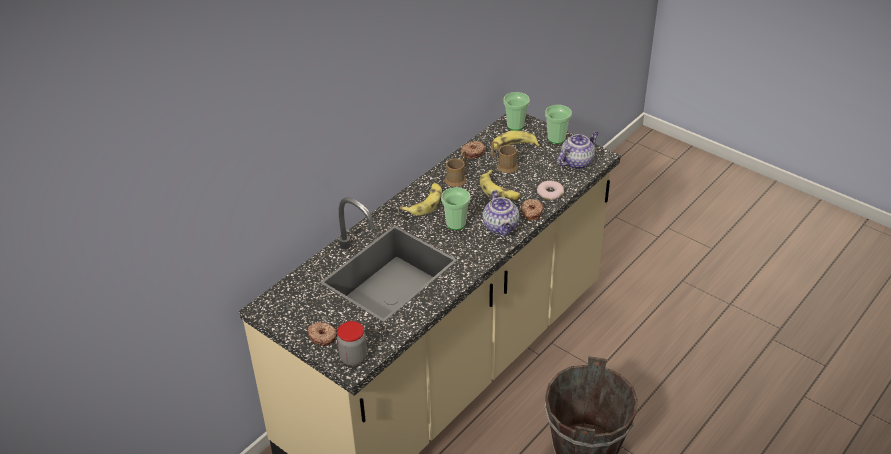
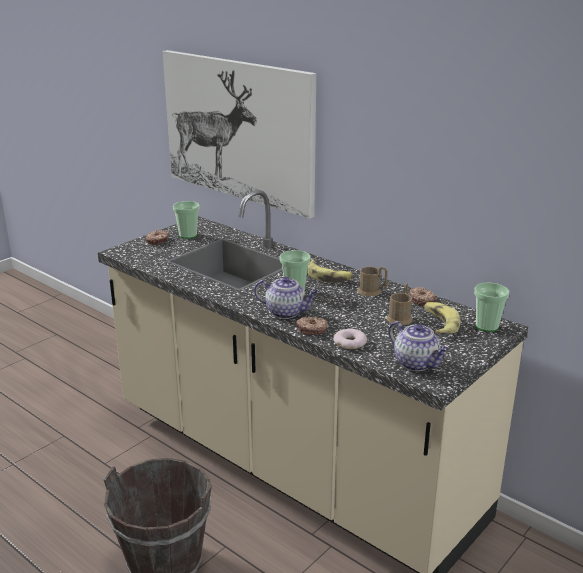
camera: 90 degrees right, 15 degrees down
jar [337,321,367,366] -> none
banana [480,170,521,201] -> none
teapot [483,190,519,236] -> teapot turned 150 degrees counterclockwise [254,277,318,319]
cup [545,105,572,144] -> cup moved to [173,201,200,239]
none -> picture [163,50,316,219]

